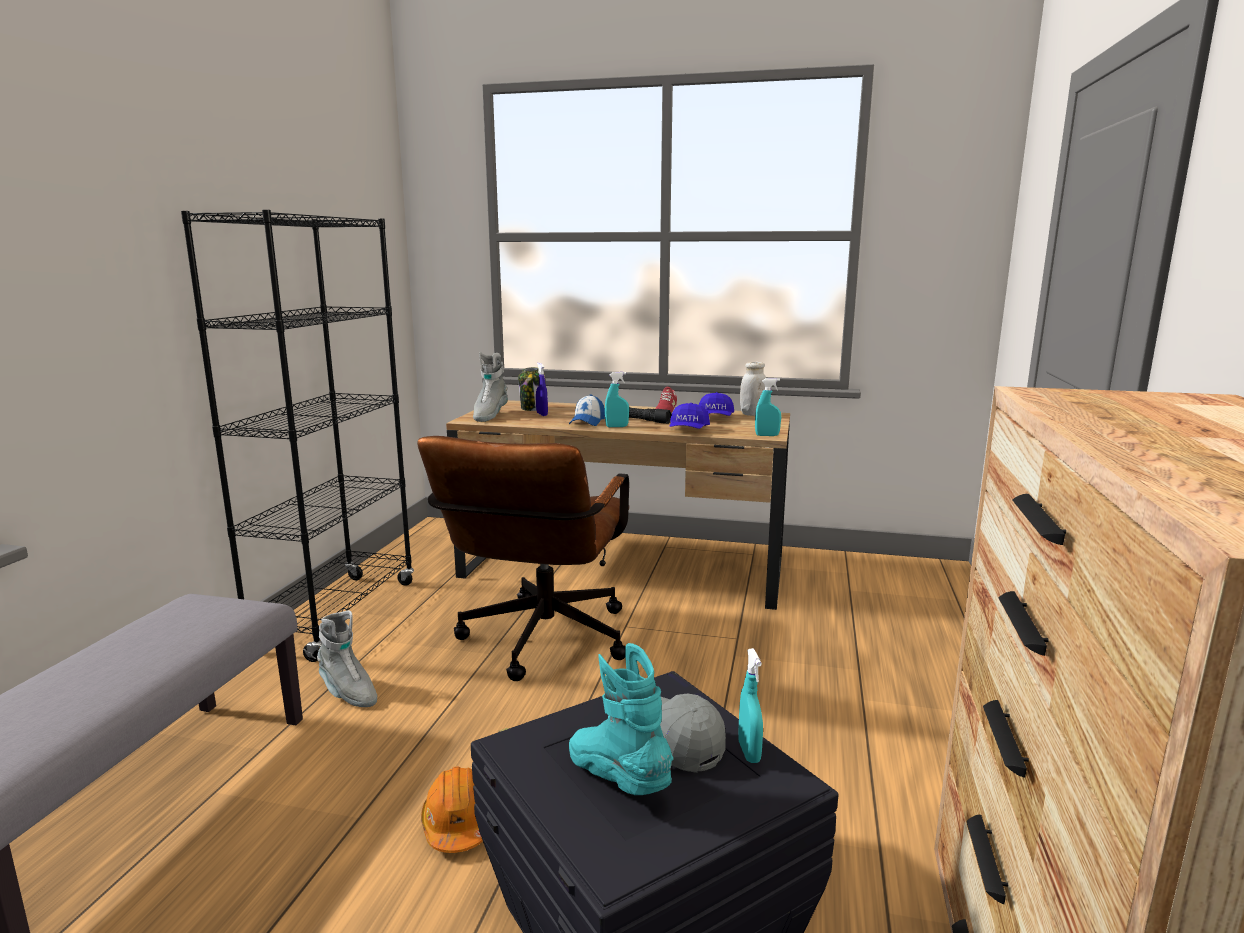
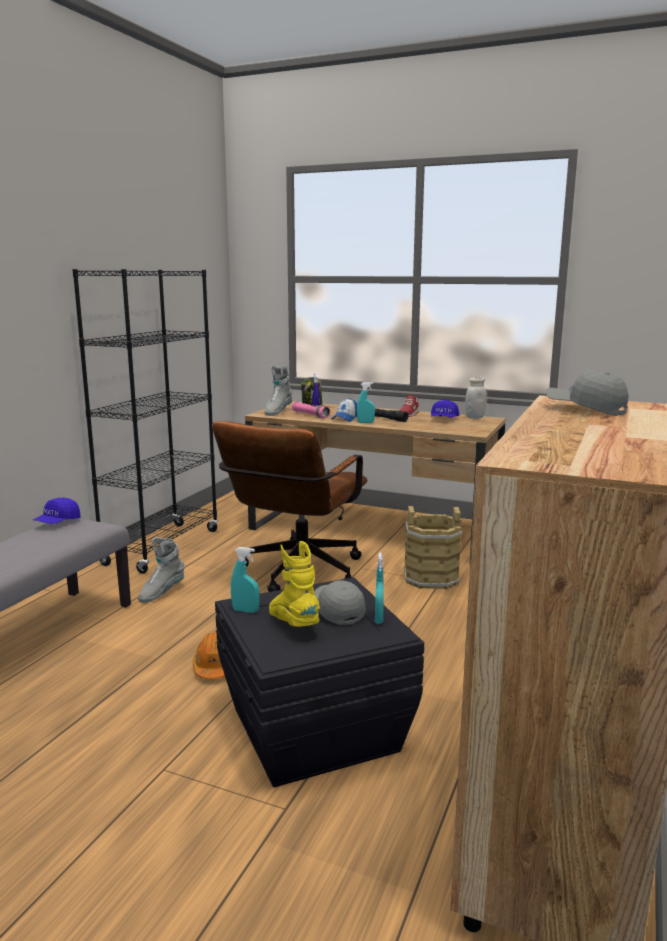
camera: 10 degrees right, 0 degrees up
grey boot [317,610,377,707] -> grey boot turned 75 degrees clockwise [138,537,185,603]
turquoise boot [569,643,673,795] -> yellow boot [269,541,320,627]
blue cap [670,403,710,429] -> blue cap moved to [33,497,81,524]
turquoise spray bottle [755,378,781,436] -> turquoise spray bottle moved to [231,547,260,613]
none -> pink flashlight [292,401,330,418]
none -> brown bucket [404,506,462,590]
none -> grey cap [546,369,629,416]

